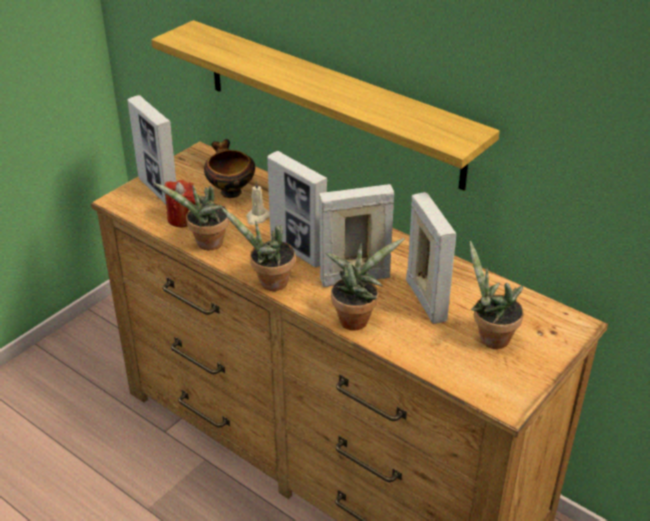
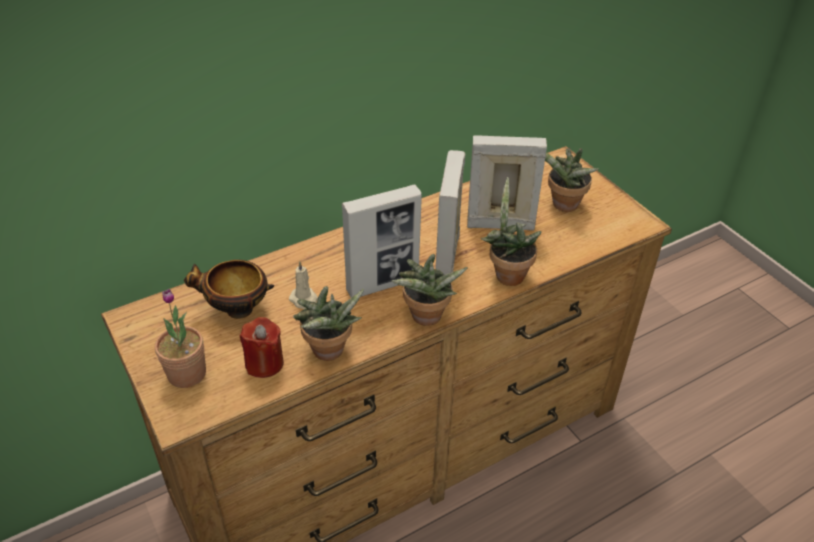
camera: 70 degrees left, 5 degrees up
picture frame [128,95,177,204] -> potted plant [155,289,206,388]
shelf [151,20,500,191] -> none

